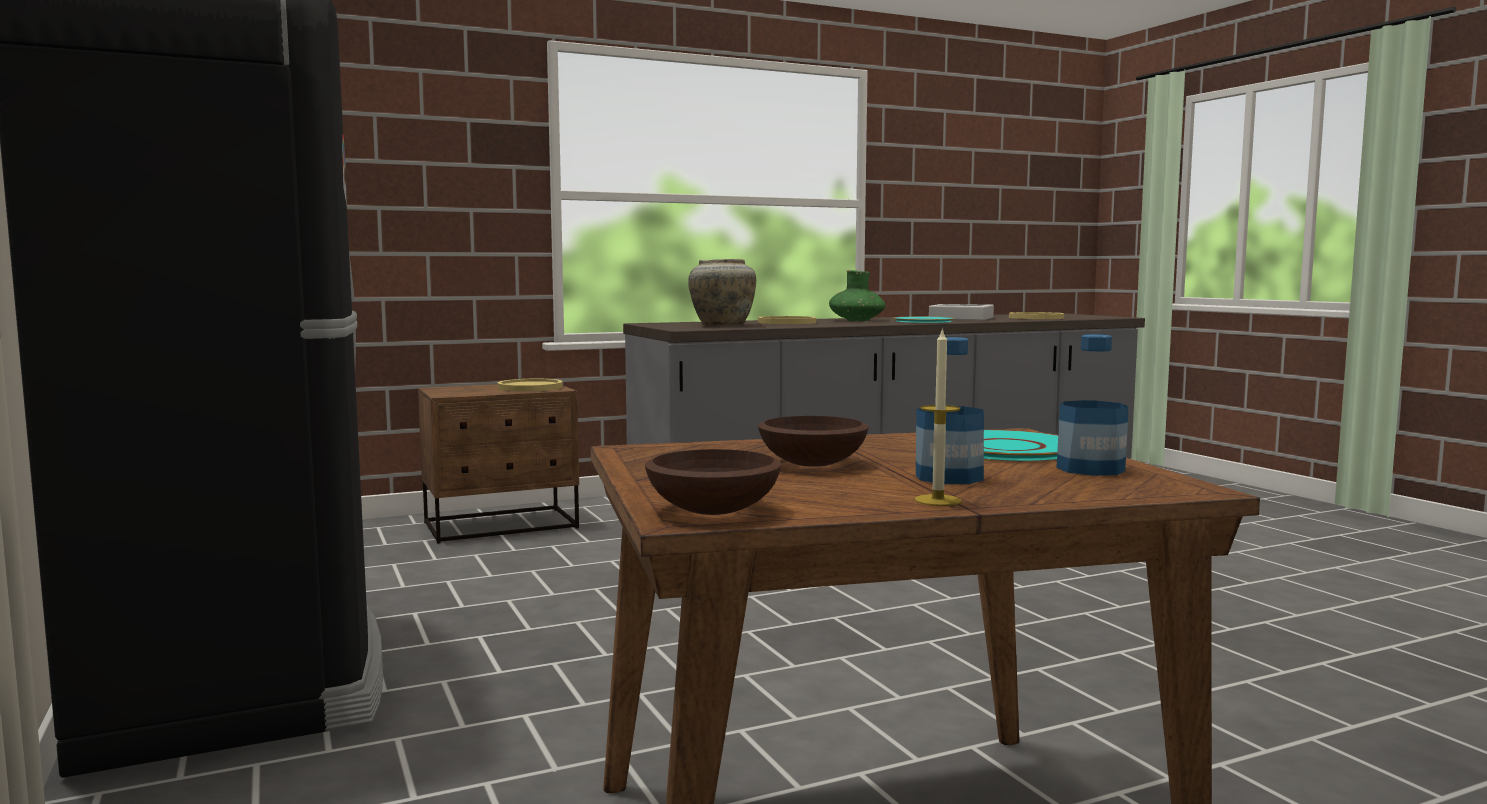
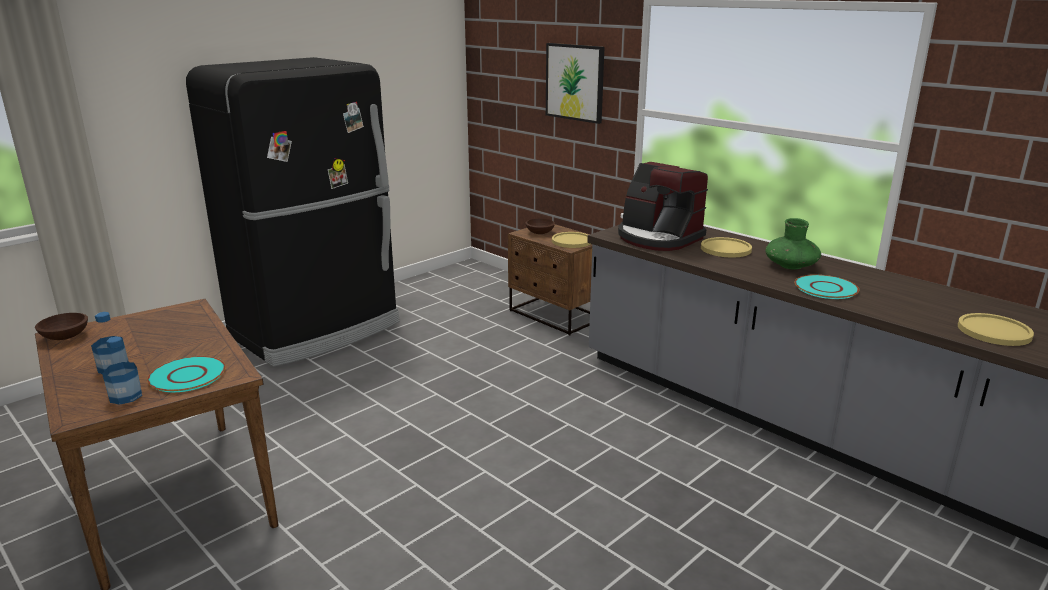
camera: 70 degrees right, 15 degrees up
beige vase [688,259,756,325] -> coffee machine [618,162,708,251]
brown bowl [758,416,869,467] -> brown bowl moved to [526,219,555,234]
candle [915,327,961,506] -> none
grey tray [929,304,994,321] -> none
none -> picture [546,43,605,124]

